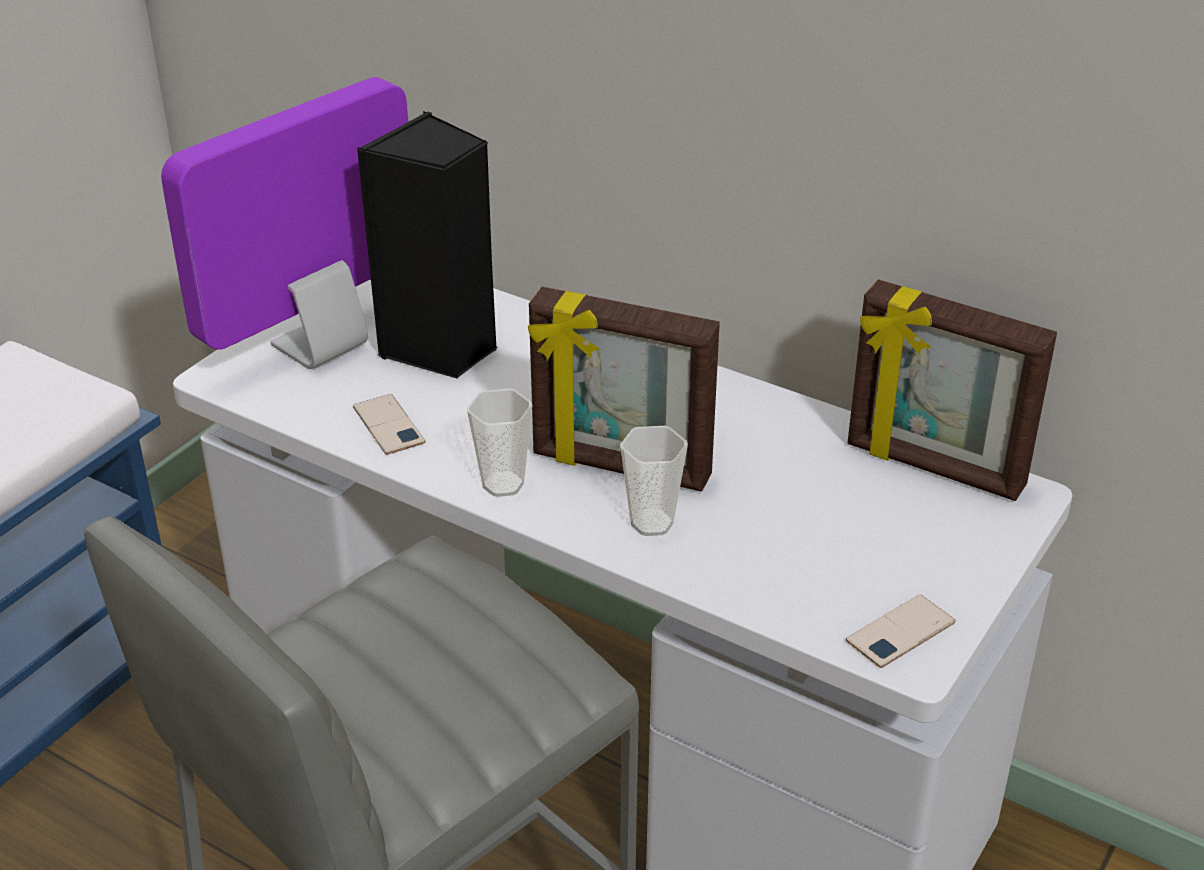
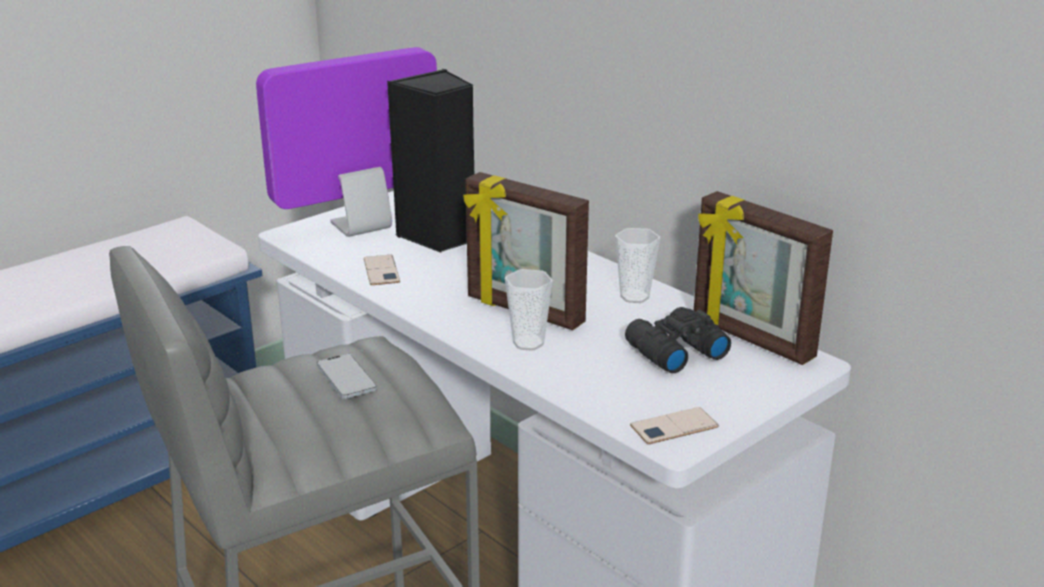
camera: 15 degrees right, 10 degrees down
cup [467,388,532,497] -> cup moved to [615,228,660,303]
none -> phone [317,354,377,399]
none -> black binoculars [625,307,731,373]

